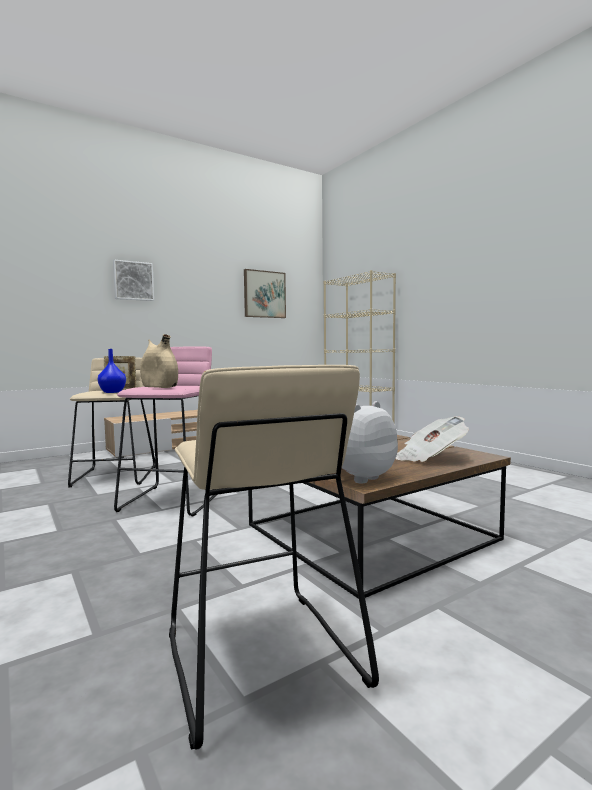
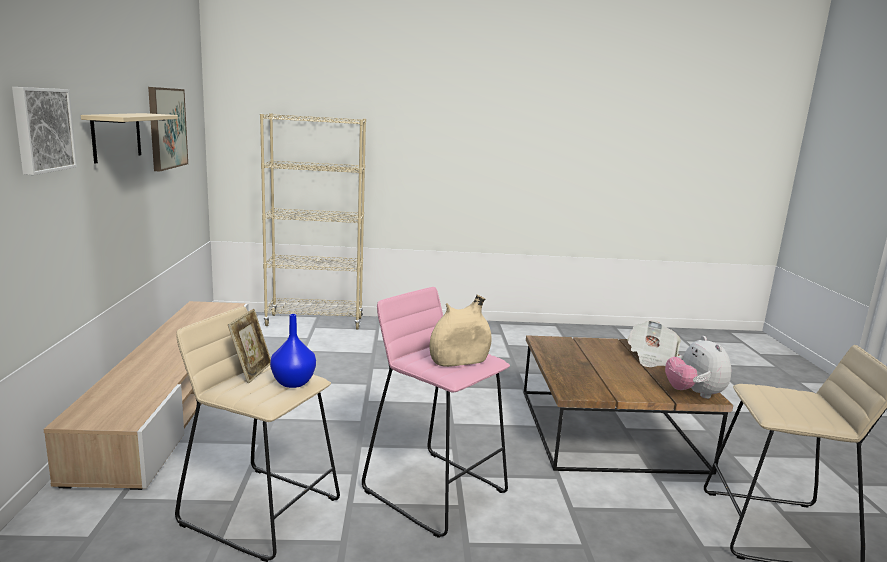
camera: 60 degrees left, 10 degrees up
none -> beige shelf [81,113,178,164]

